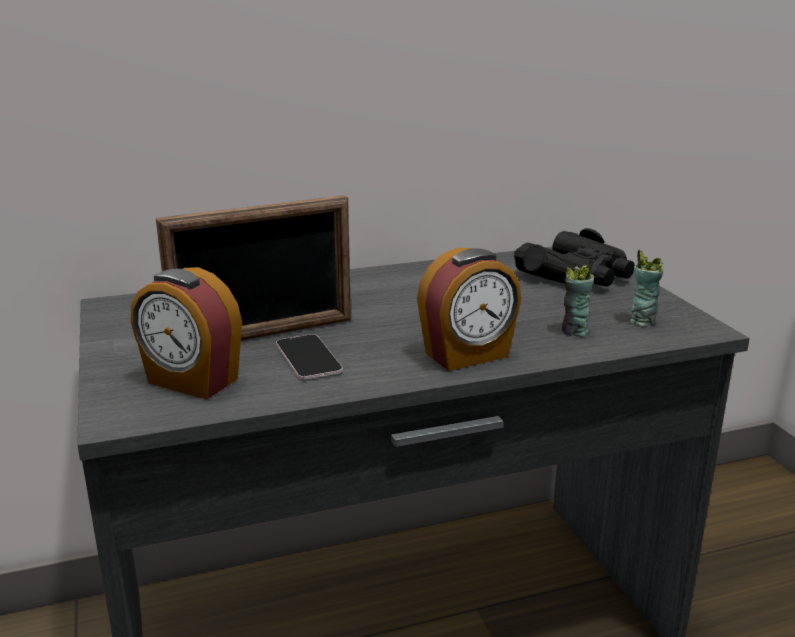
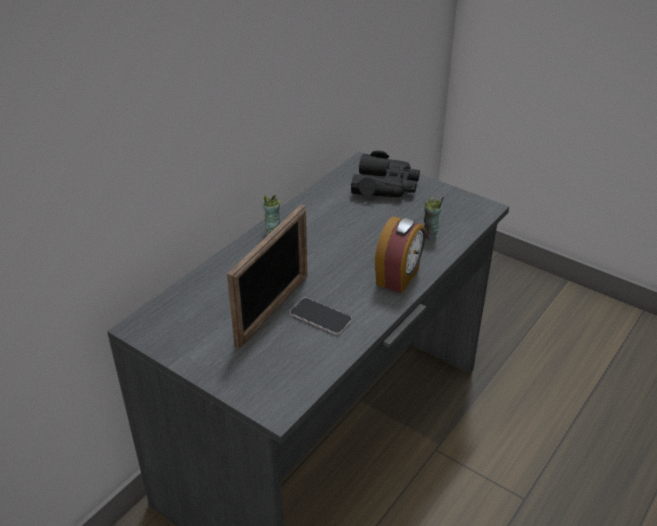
camera: 35 degrees left, 15 degrees up
alarm clock [131,267,242,400] -> none
cup [630,249,663,327] -> cup moved to [263,194,281,235]

